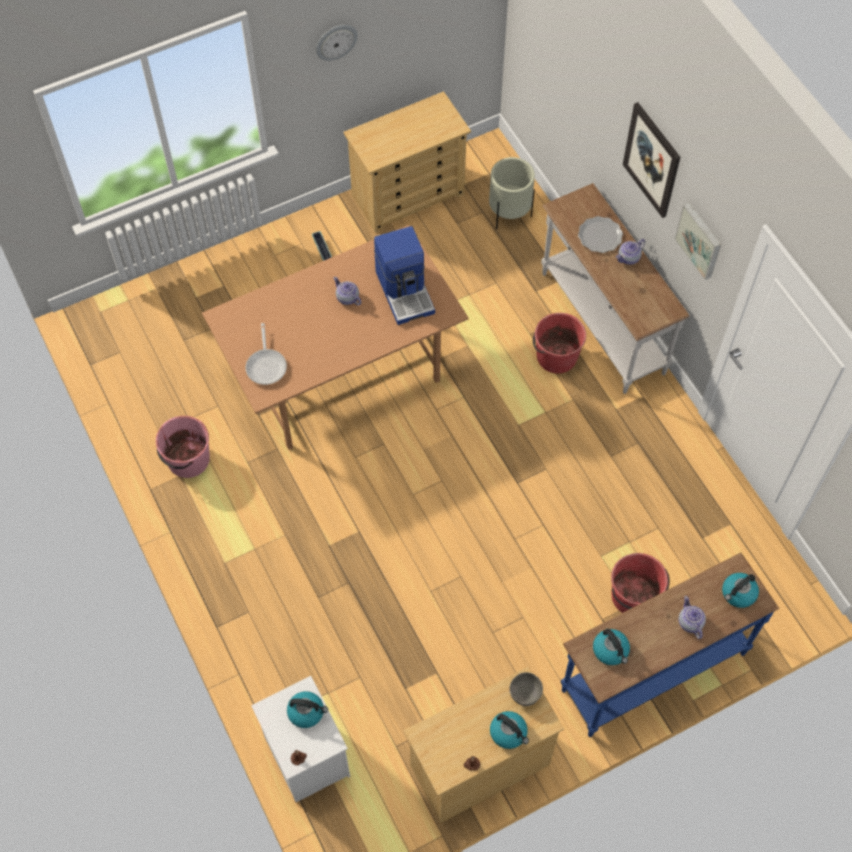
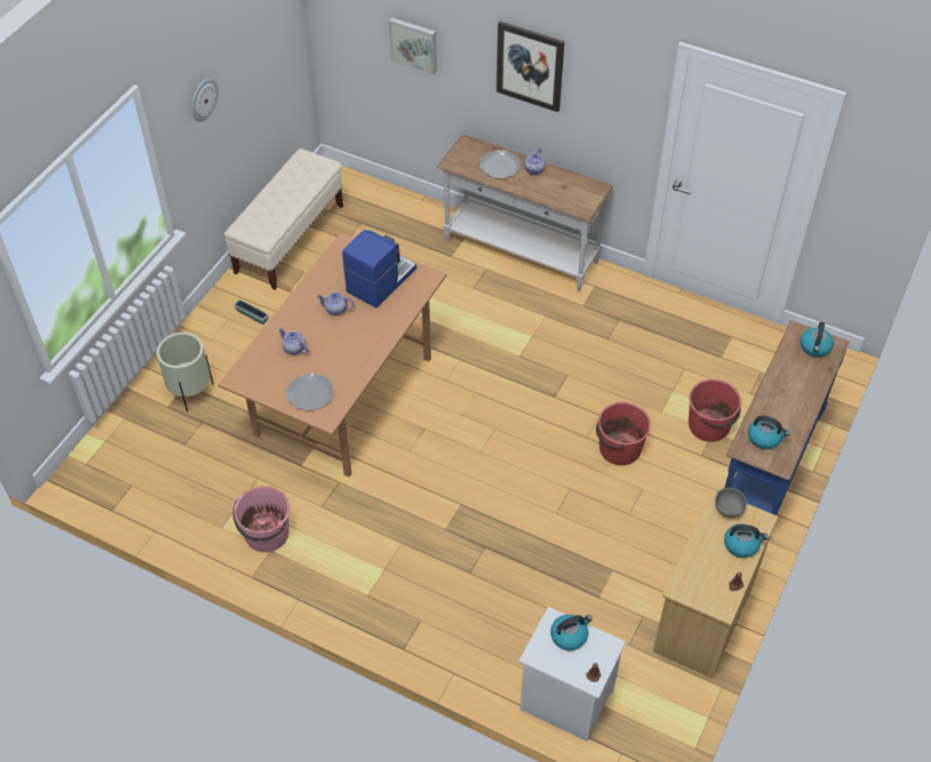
camera: 35 degrees left, 10 degrees down
frying pan [245,323,287,385] -> plate [286,373,334,411]
beige dresser [343,91,471,233] -> beige bench [224,149,343,290]
coffee machine [374,226,435,325] -> coffee machine turned 90 degrees counterclockwise [342,230,416,308]
beige planter [489,157,535,229] -> beige planter moved to [156,332,214,412]
red bucket [533,313,586,373] -> red bucket moved to [596,402,651,465]
picture [674,202,721,280] -> picture moved to [389,18,437,75]
teapot [678,596,706,639] -> teapot moved to [278,328,309,355]

